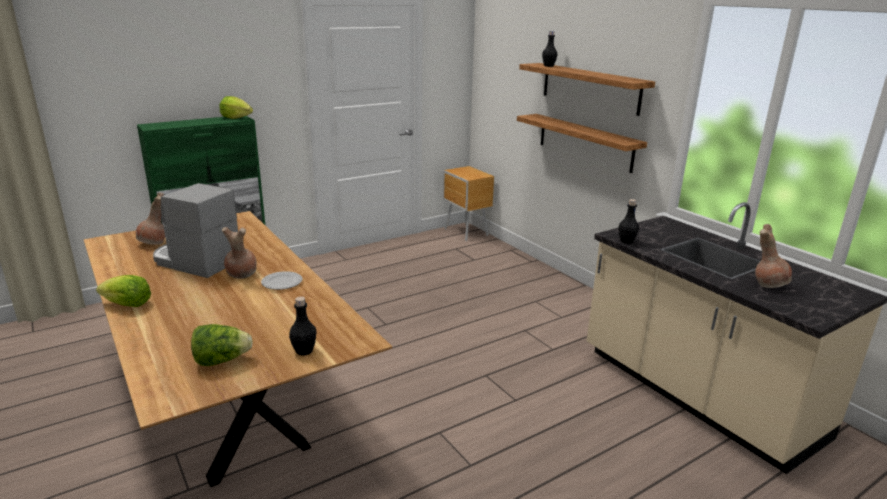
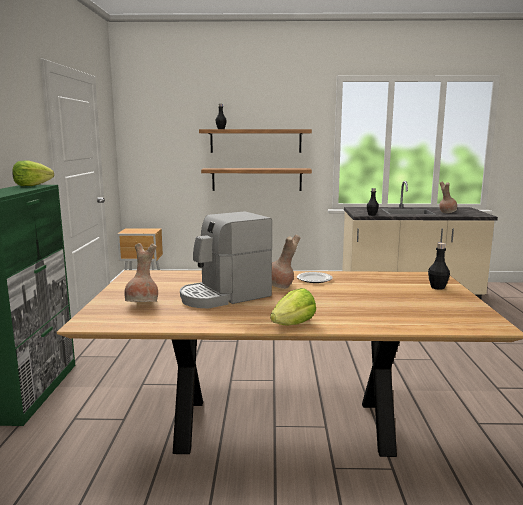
camera: 55 degrees left, 10 degrees down
lettuce [191,324,253,366] -> none

